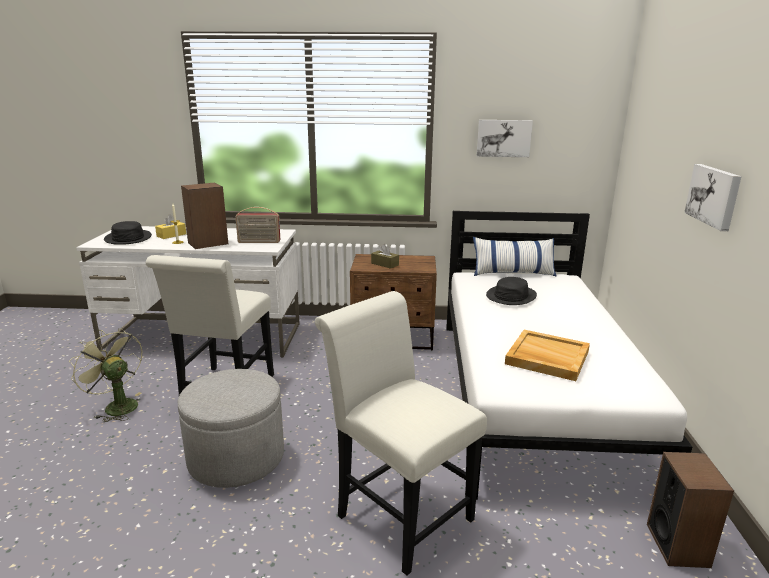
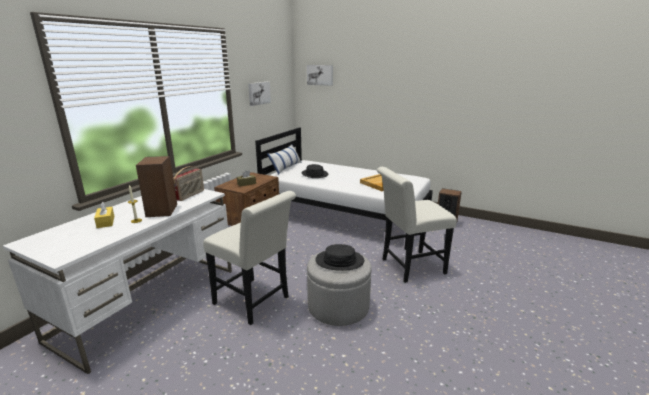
camera: 65 degrees left, 0 degrees up
green fan [68,328,142,422] -> none
black hat [104,221,152,245] -> black hat moved to [315,244,364,271]
picture [684,164,742,231] -> picture moved to [307,65,333,86]

